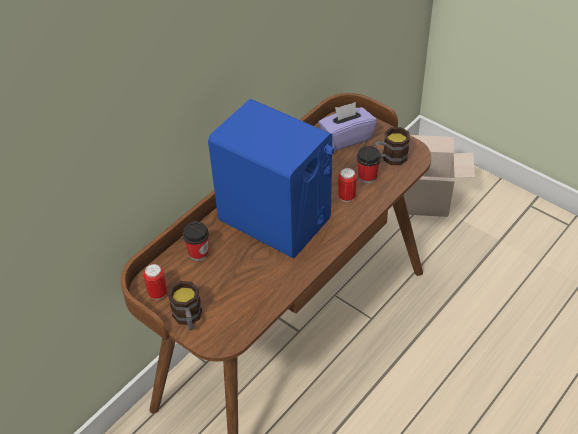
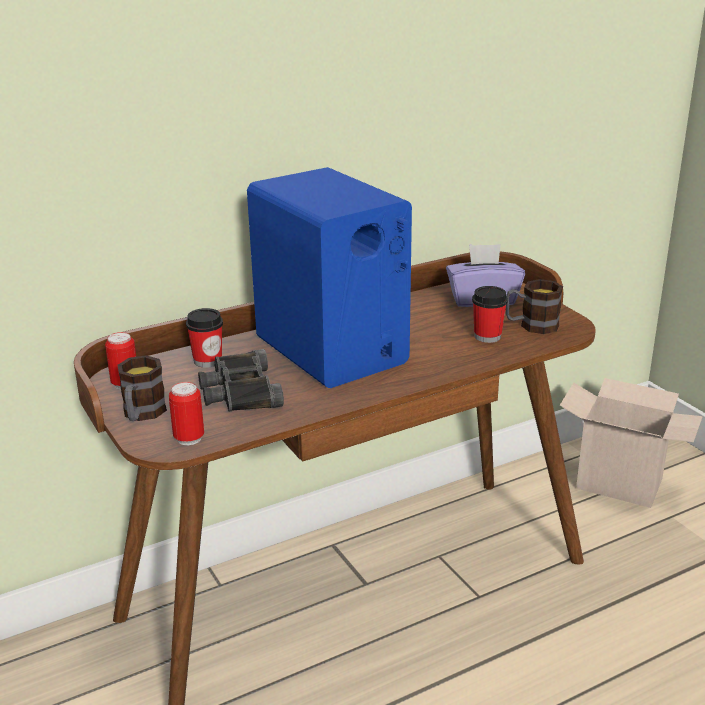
camera: 20 degrees right, 20 degrees down
can [338,168,357,202] -> can moved to [169,382,204,445]
none -> black binoculars [198,349,284,412]

